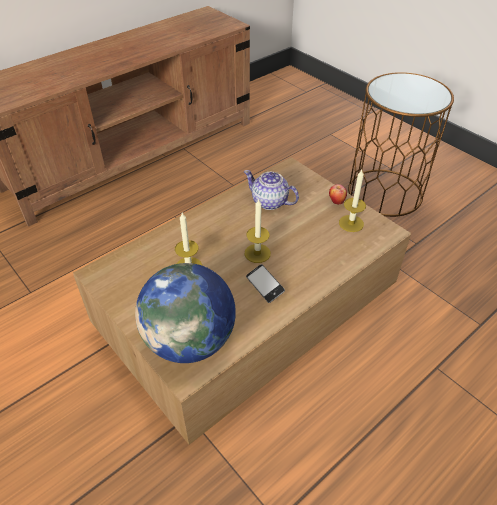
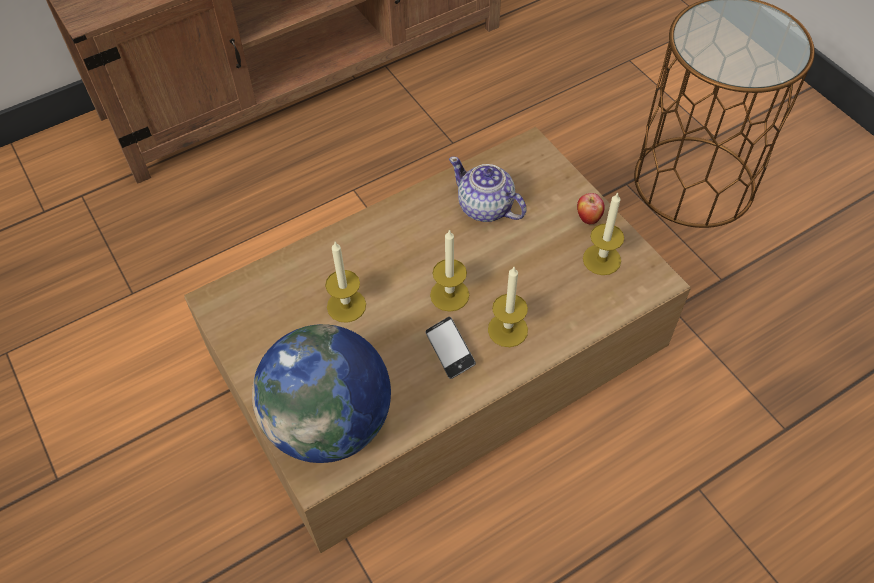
camera: 10 degrees right, 10 degrees up
none -> candle [488,267,528,347]

